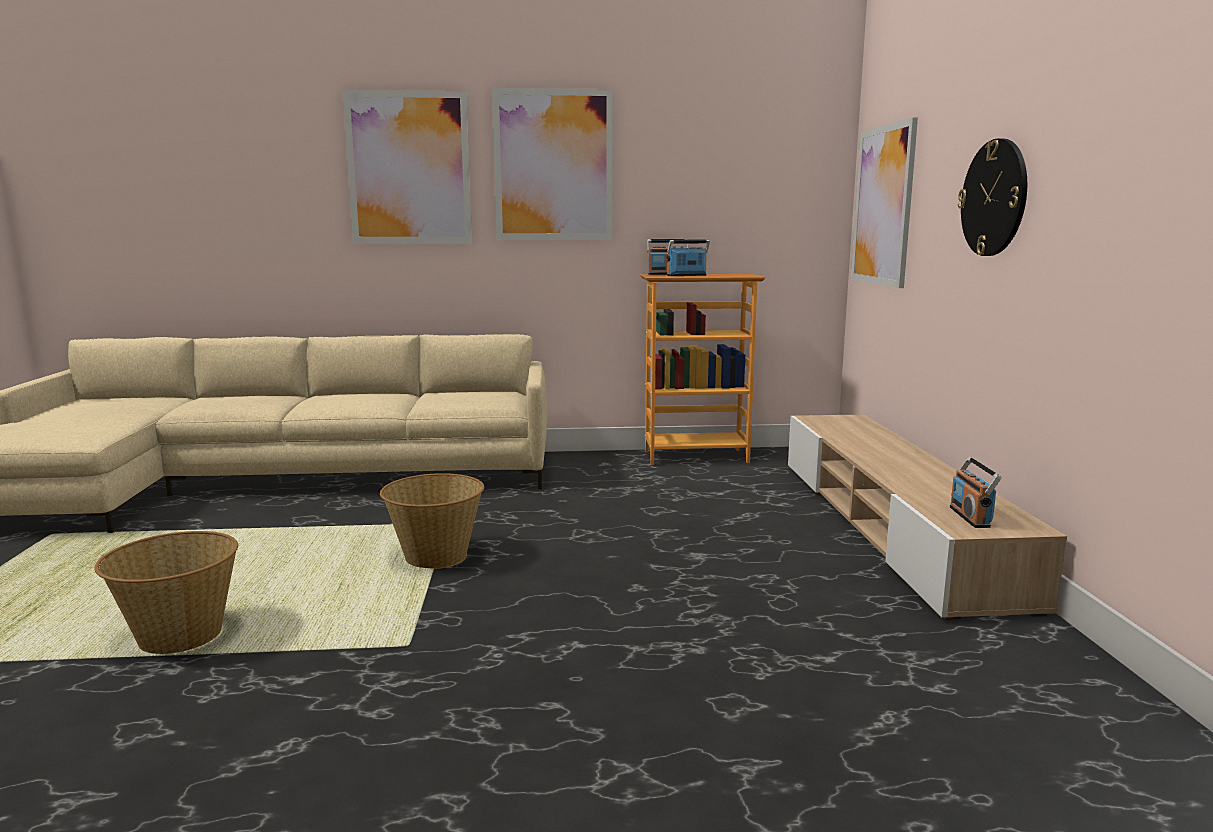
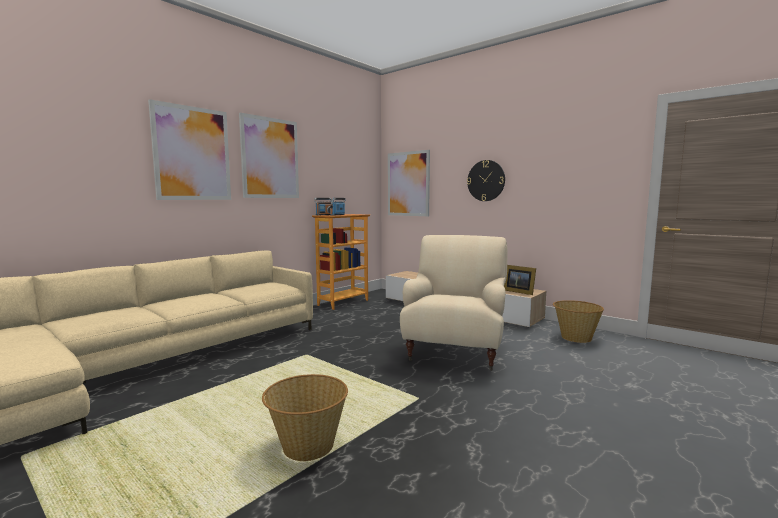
camera: 45 degrees left, 5 degrees down
basket [380,473,484,569] -> basket moved to [553,300,604,343]
radio [950,457,1002,528] -> picture frame [504,265,536,295]
none -> beige armchair [400,235,508,371]

